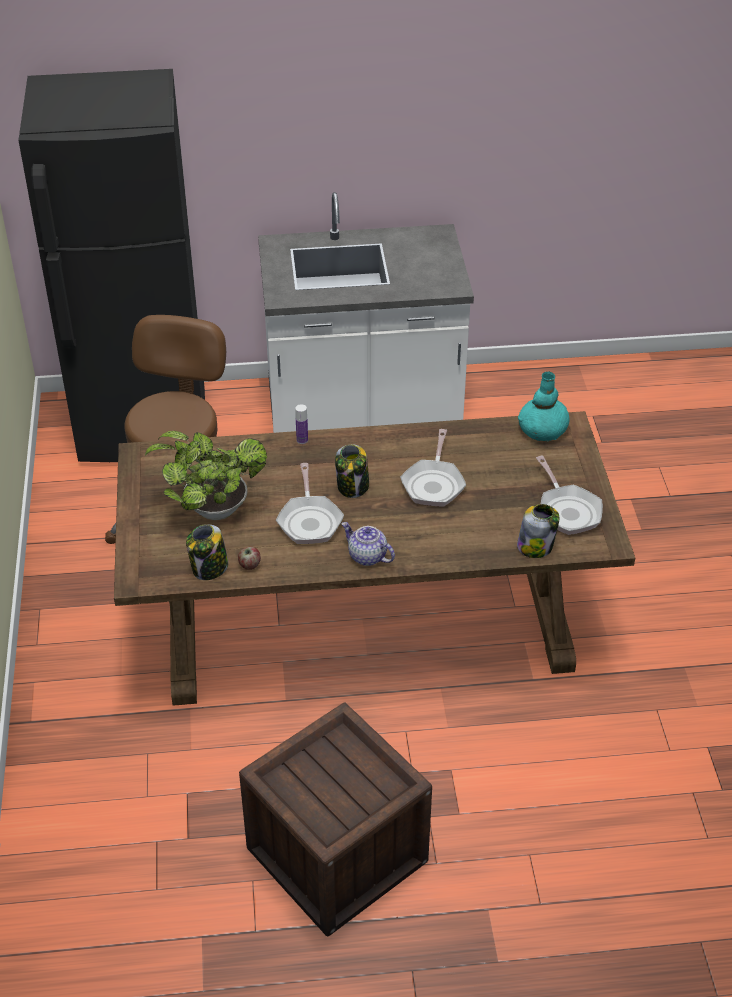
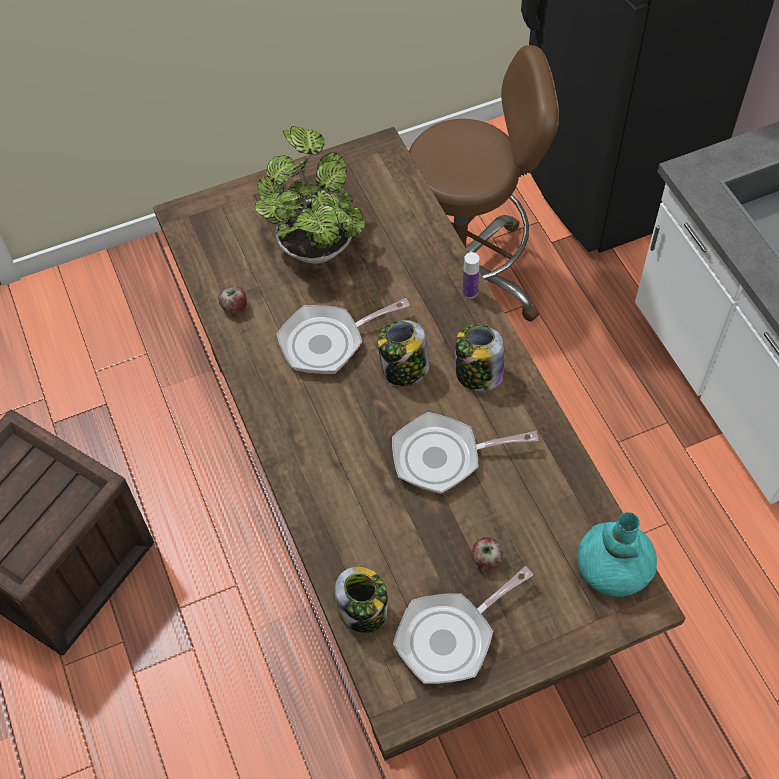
camera: 75 degrees right, 15 degrees up
jar [186,524,228,580] -> jar moved to [455,325,504,391]
teapot [341,522,395,566] -> none
none -> apple [471,537,503,570]

